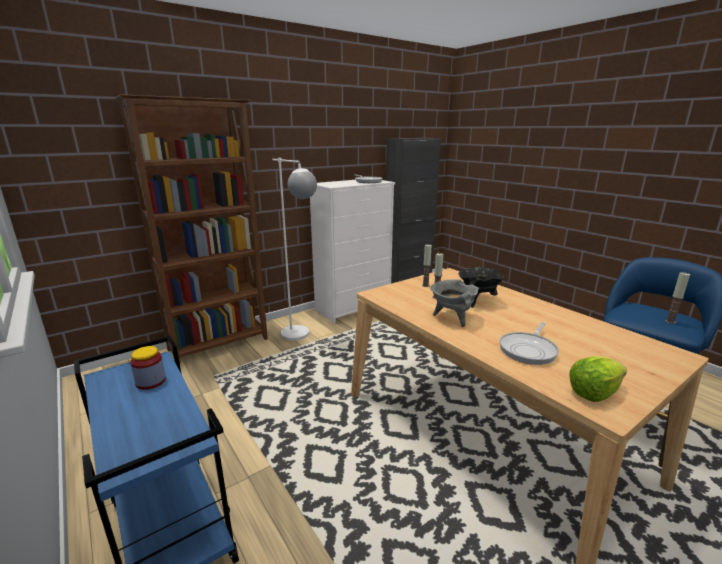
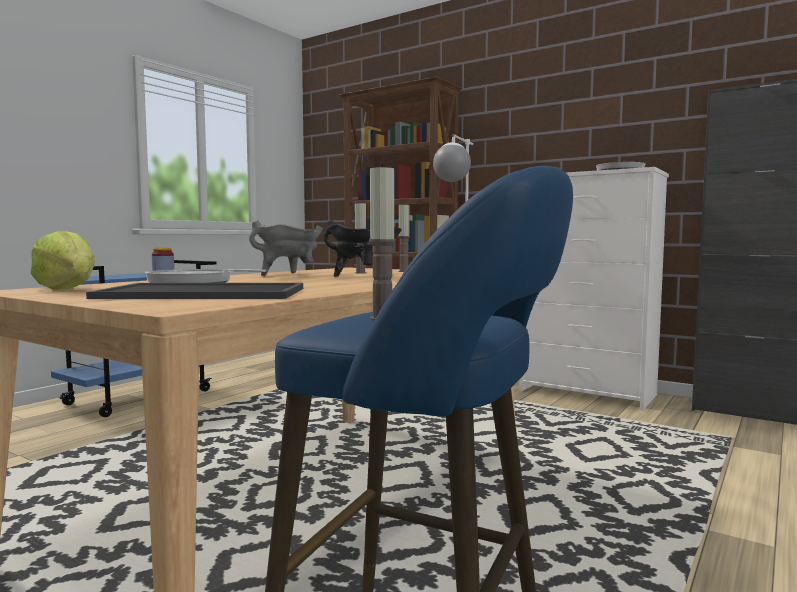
camera: 70 degrees right, 15 degrees down
none -> tray [86,283,303,299]

